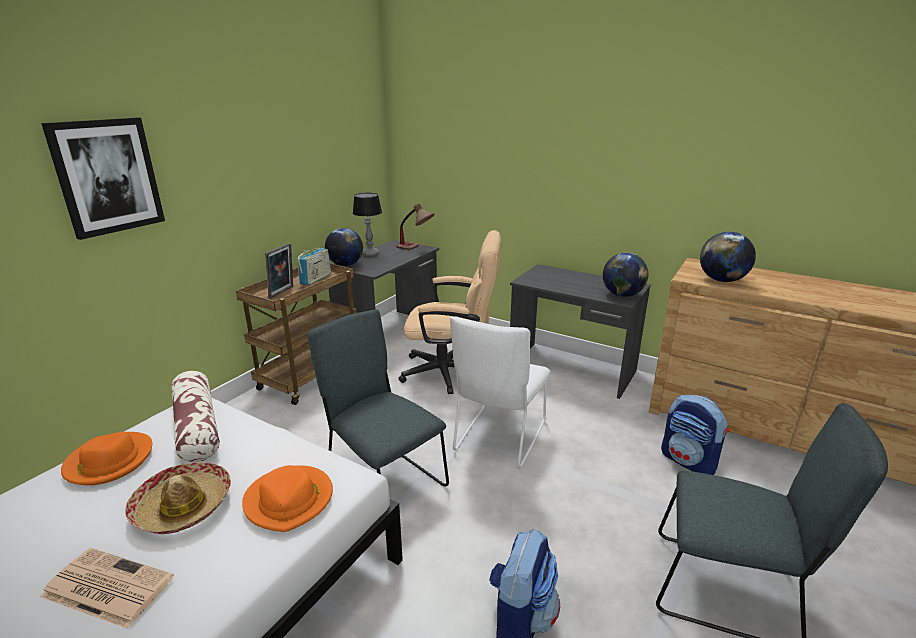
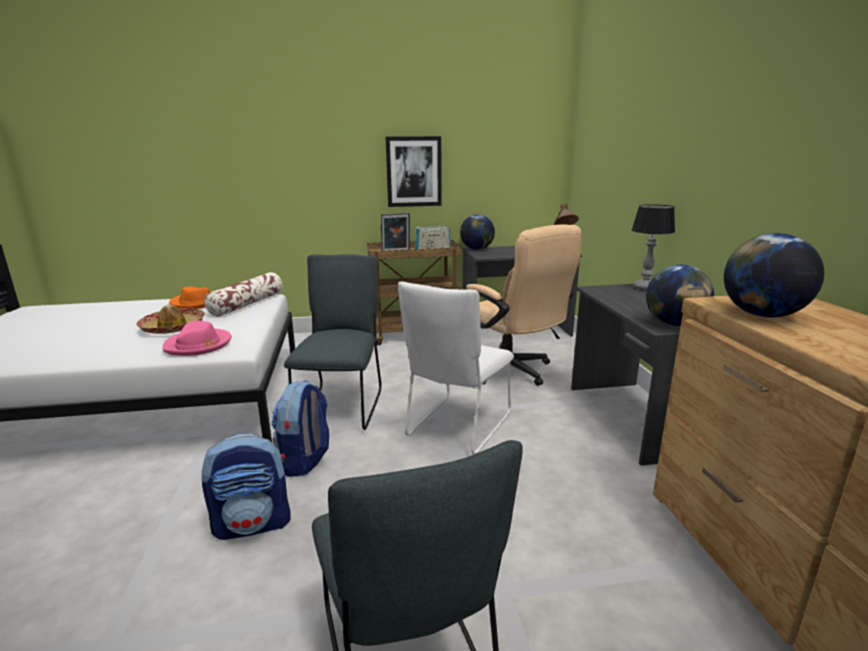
camera: 50 degrees right, 5 degrees down
newspaper [40,548,174,628] -> none
picture [41,118,165,240] -> picture moved to [385,136,442,207]
orange hat [242,465,333,532] -> pink hat [163,321,231,356]
table lamp [353,193,382,256] -> table lamp moved to [632,204,675,290]
white chair [450,316,551,469] -> white chair turned 45 degrees counterclockwise [398,282,514,455]
backpack [661,395,729,475] -> backpack moved to [271,380,329,477]

